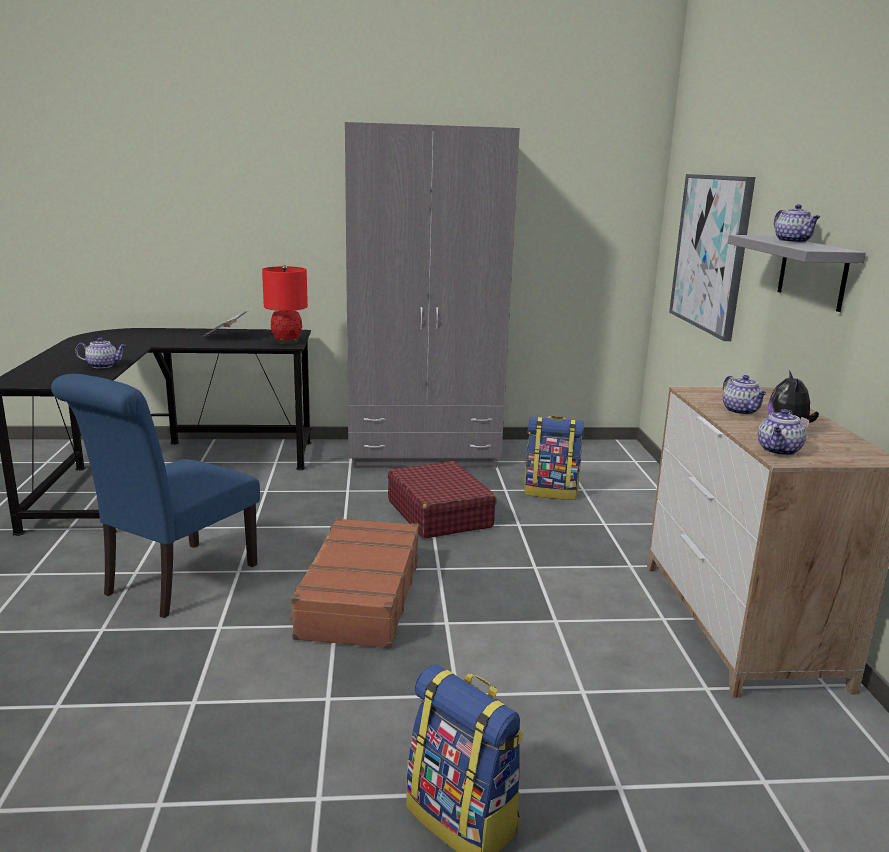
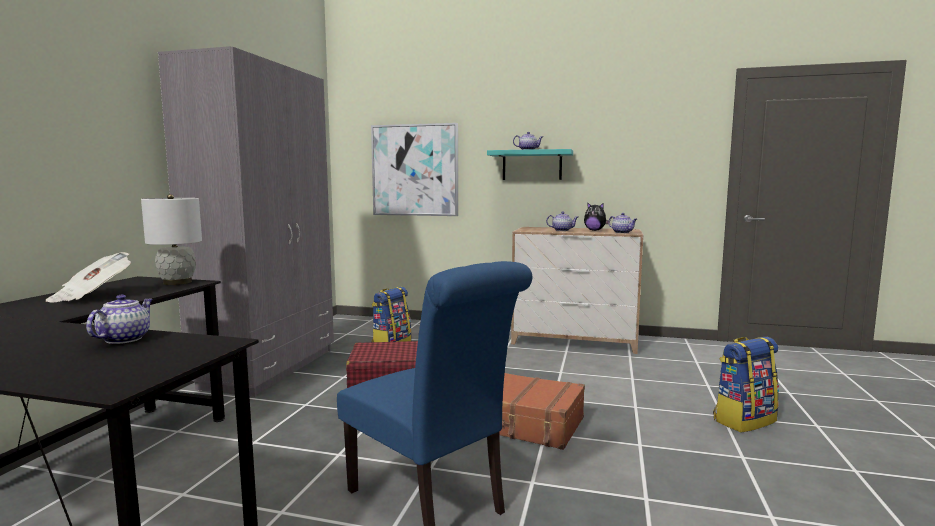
camera: 70 degrees left, 10 degrees down
red table lamp [262,265,308,344] -> white table lamp [141,194,202,285]
grey shelf [728,235,866,312] -> turquoise shelf [487,149,573,180]

